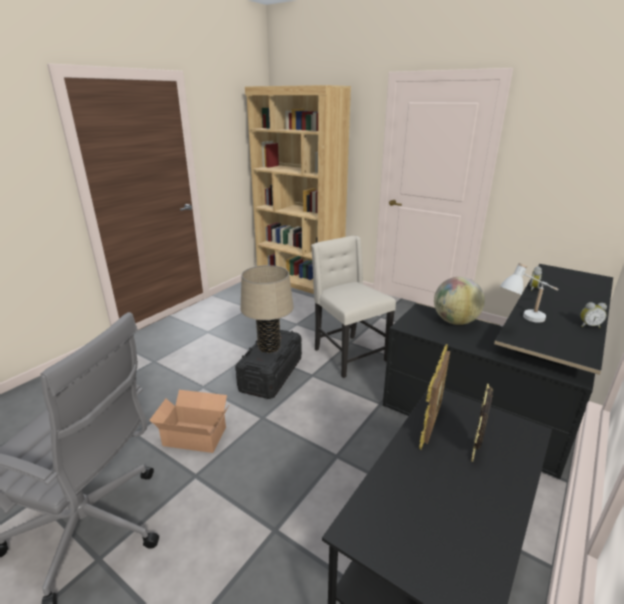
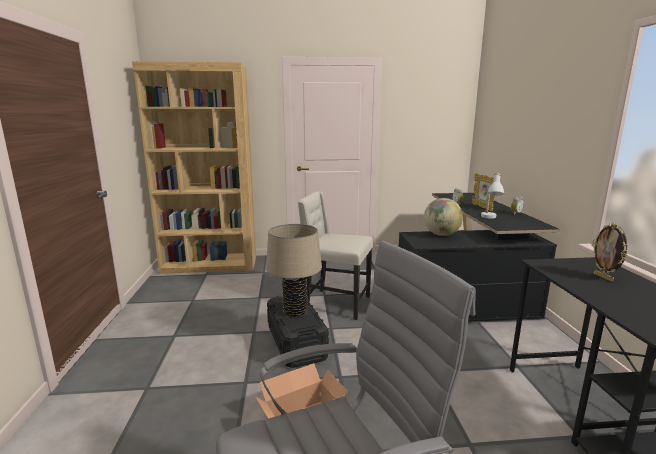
camera: 40 degrees left, 10 degrees down
picture frame [419,344,450,449] -> picture frame moved to [472,173,495,211]

